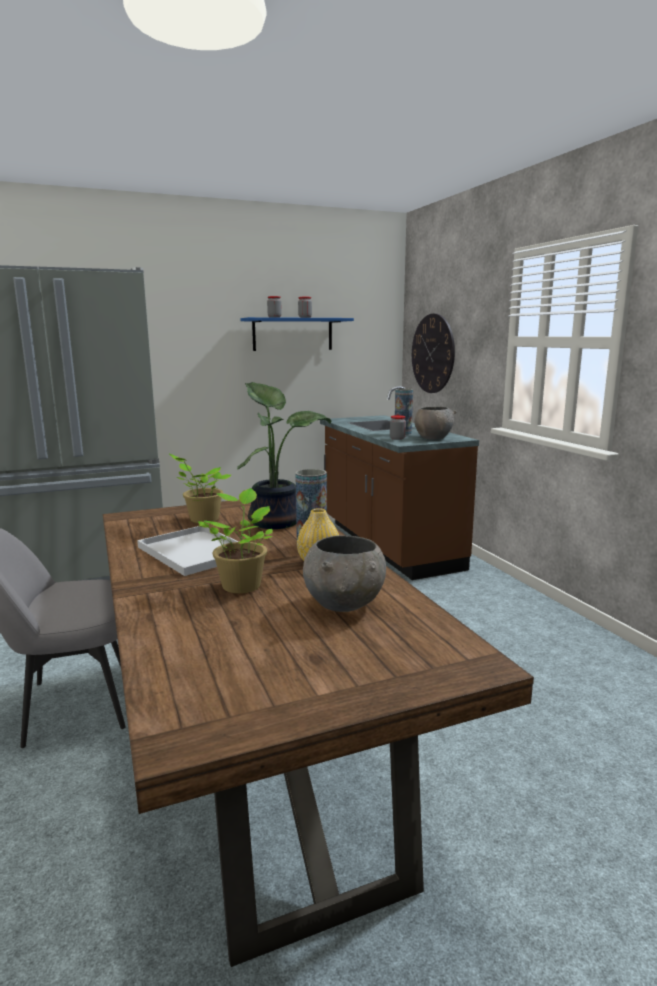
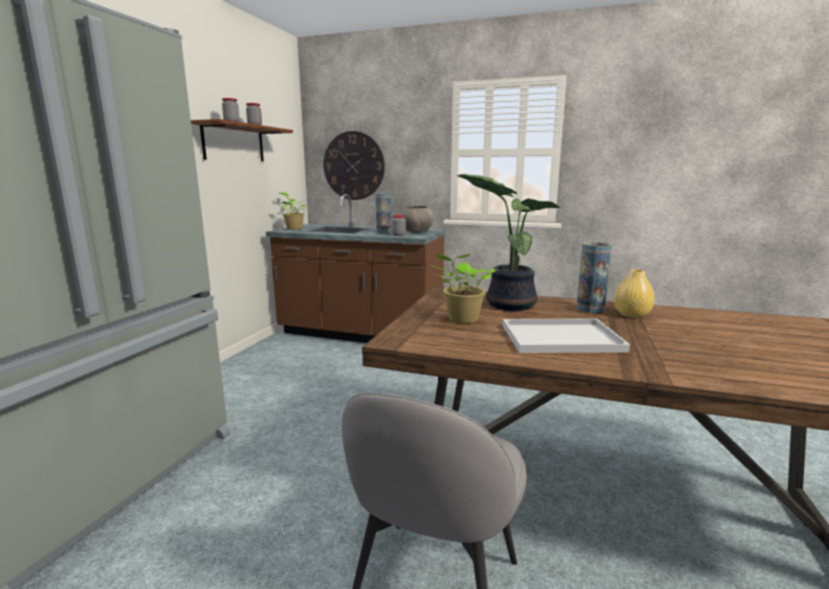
camera: 50 degrees left, 0 degrees up
potted plant [198,488,273,593] -> potted plant moved to [280,192,306,230]
blue shelf [240,317,354,351] -> brown shelf [191,119,293,162]
grey bowl [303,535,386,612] -> none

